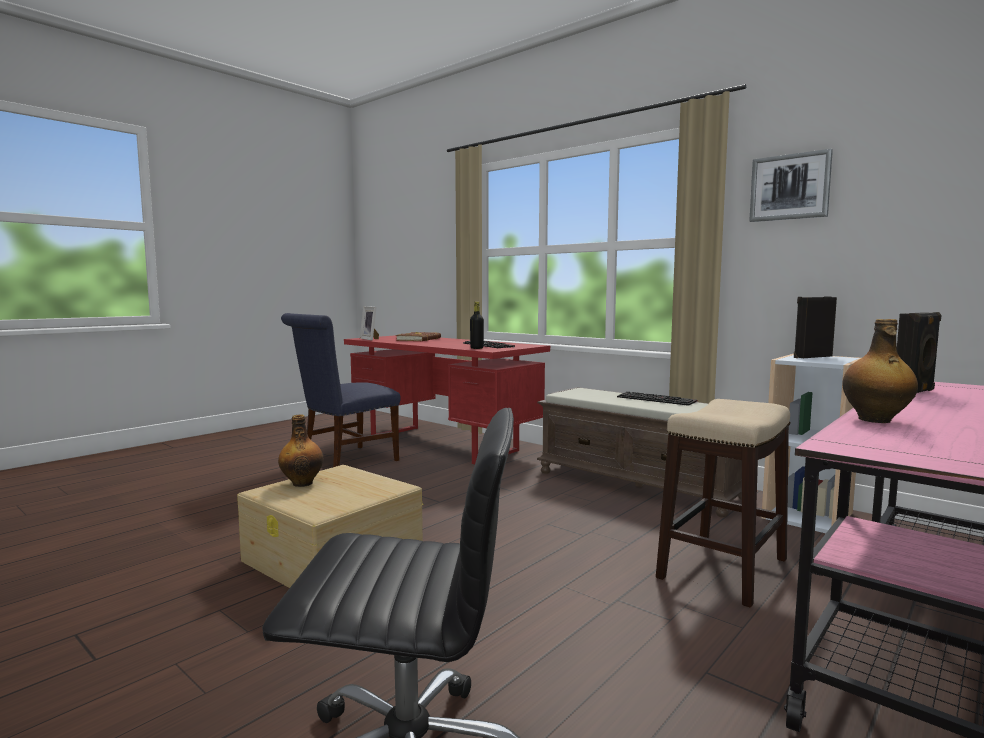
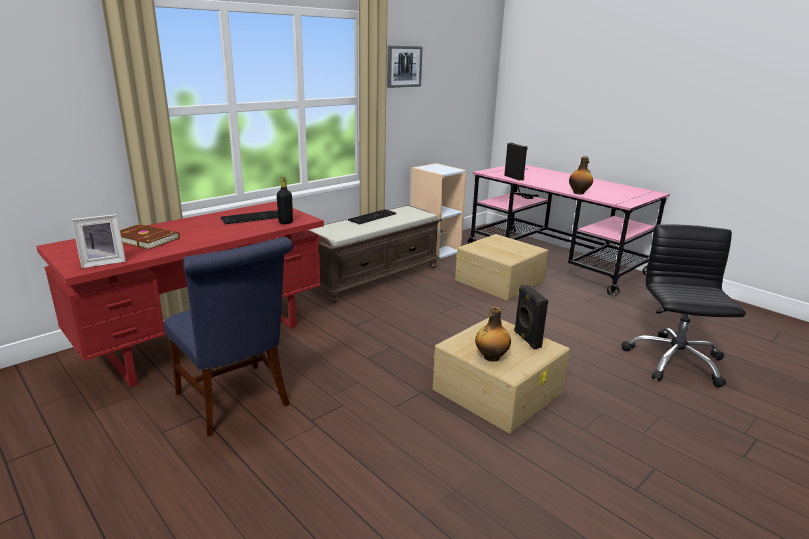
camera: 85 degrees left, 15 degrees up
stool [656,399,791,608] -> beige storage box [455,234,548,300]
black speaker [794,297,837,358] -> black speaker moved to [514,285,548,350]

